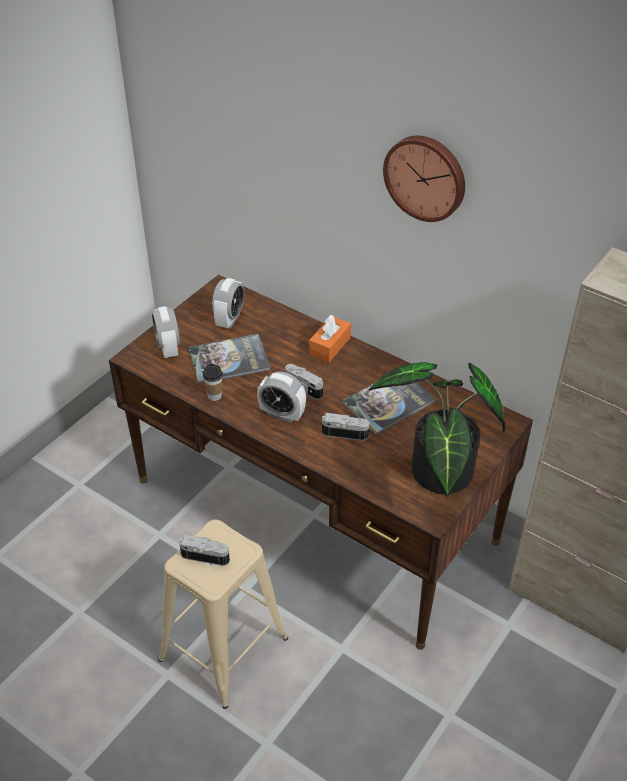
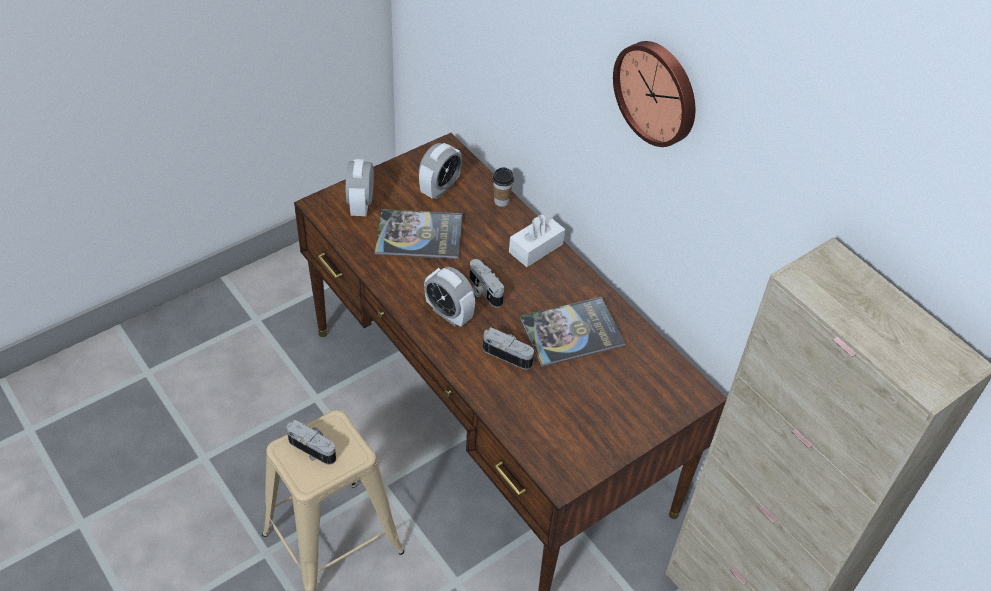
camera: 15 degrees right, 5 degrees up
cup [203,364,223,401] -> cup moved to [493,167,514,207]
orange tissue box [309,315,351,362] -> white tissue box [509,214,565,267]
potted plant [369,362,505,497] -> none

